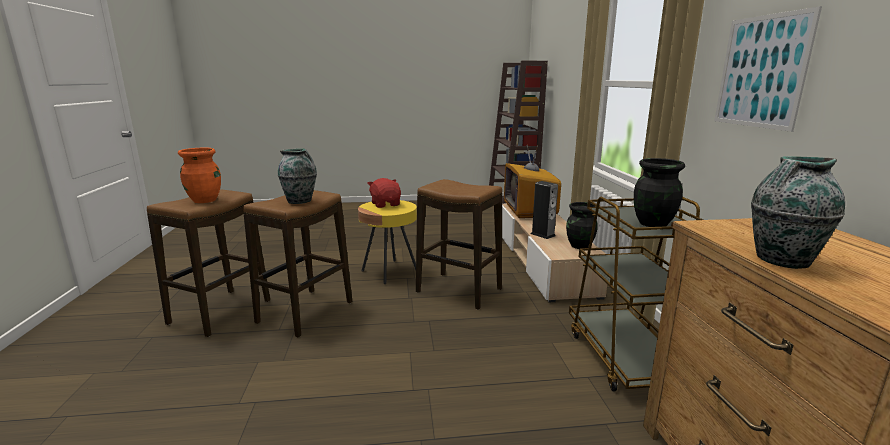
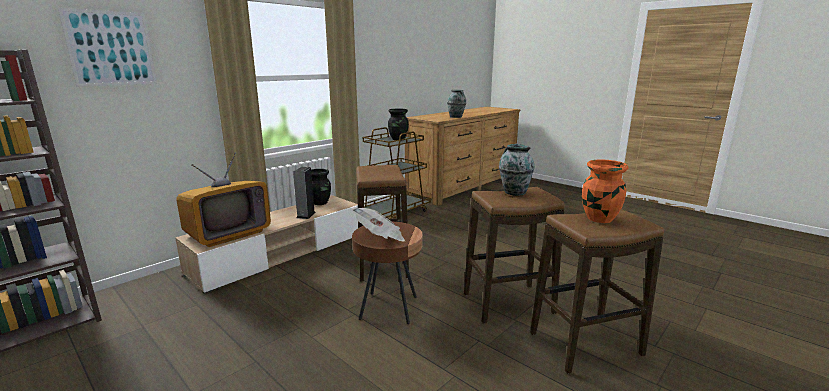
camera: 130 degrees left, 0 degrees up
yellow side table [358,200,417,284] -> brown side table [352,222,423,324]
red plush toy [368,178,401,208] -> newspaper [352,208,405,242]
picture [714,6,822,132] -> picture moved to [58,7,157,87]

